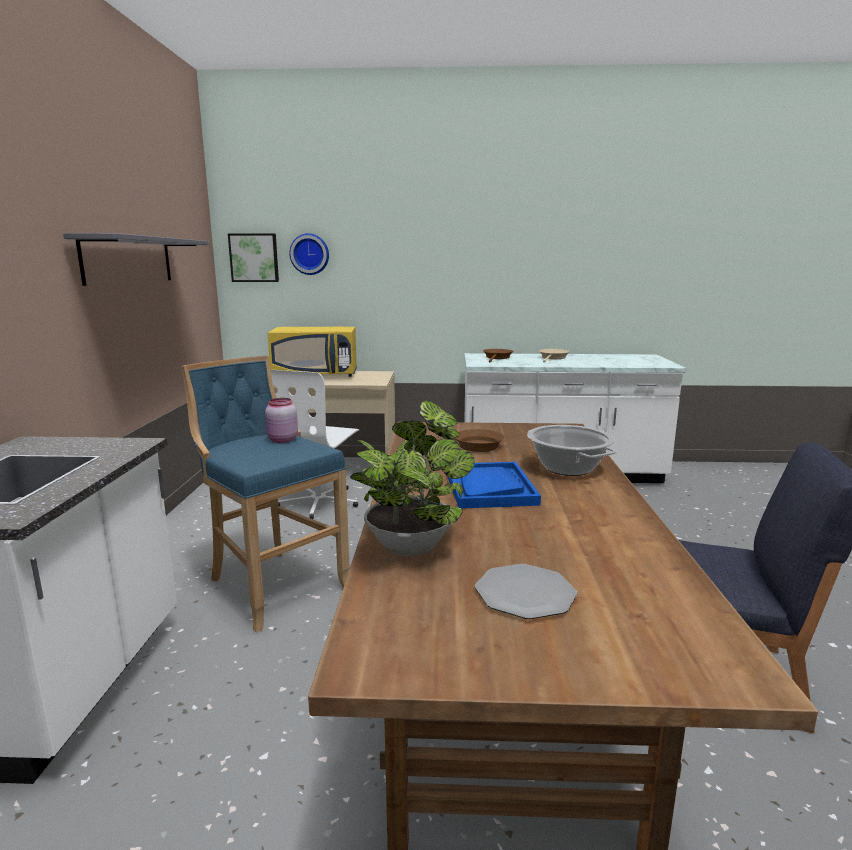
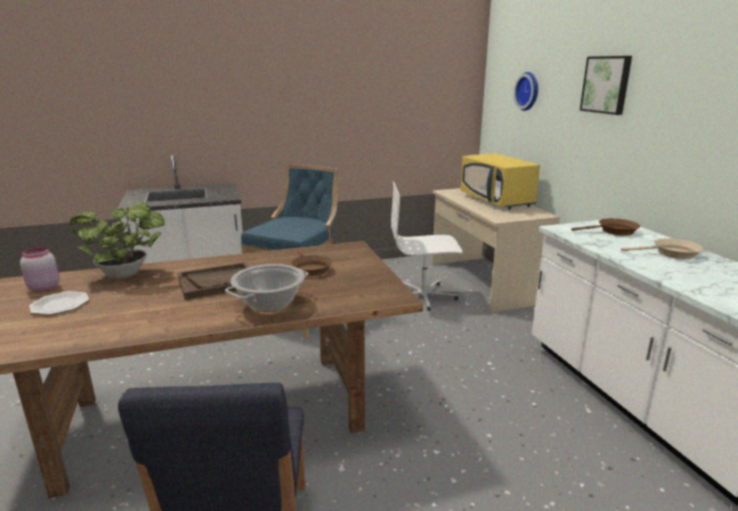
camera: 70 degrees right, 5 degrees up
grey shelf [63,233,209,286] -> none
picture [228,234,279,282] -> picture moved to [580,56,632,115]
pink jar [265,398,298,443] -> pink jar moved to [20,247,60,292]
blue tray [447,462,541,509] -> brown tray [178,262,249,300]

